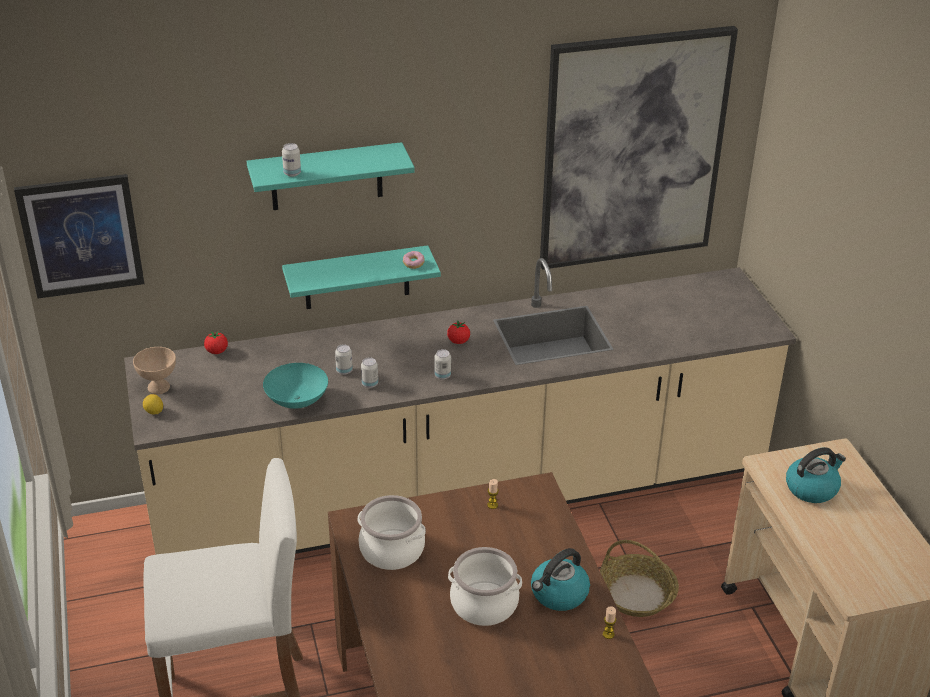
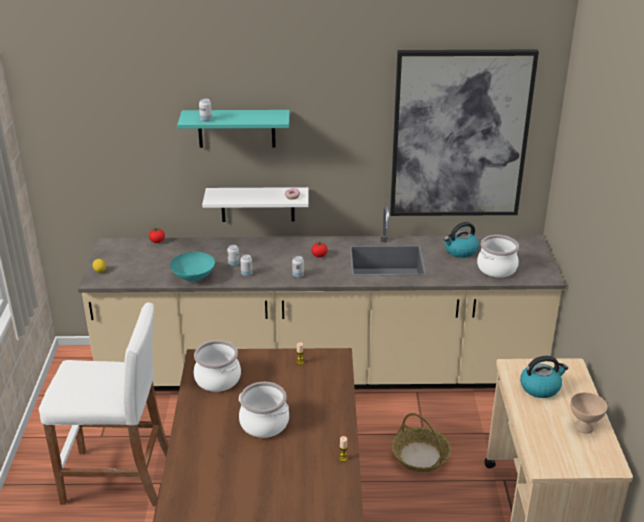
camera: 15 degrees right, 5 degrees down
picture [14,174,144,298] -> none
beige bowl [133,347,176,395] -> beige bowl moved to [570,392,607,434]
turquoise shelf [282,245,441,309] -> white shelf [202,187,308,222]
kettle [531,548,590,611] -> kettle moved to [444,222,479,258]
none -> cooking pot [477,235,519,277]

